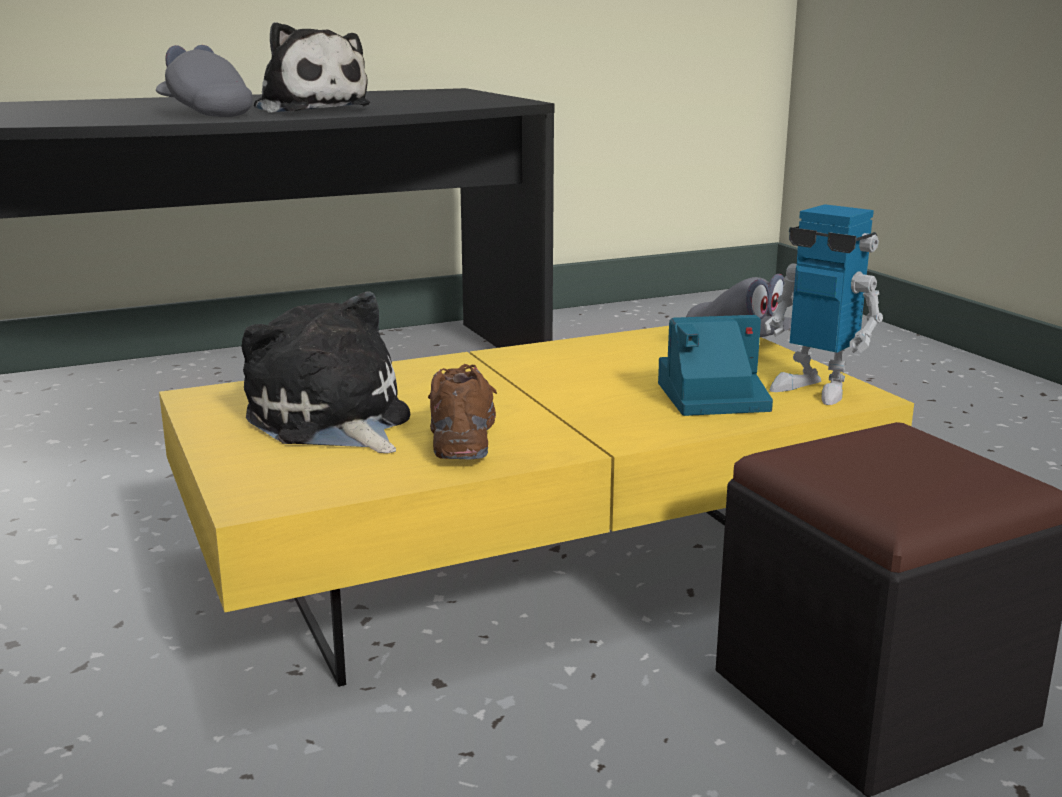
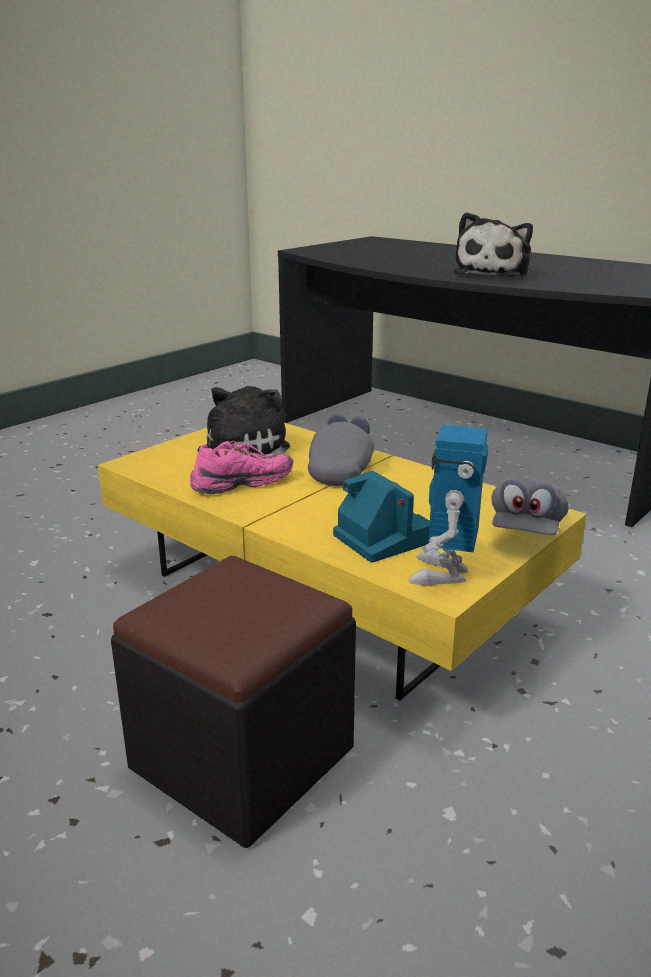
camera: 65 degrees right, 5 degrees up
grey cap [156,45,253,117] -> grey cap moved to [308,414,375,486]
brown shoe [428,364,497,460] -> pink shoe [190,441,293,494]

